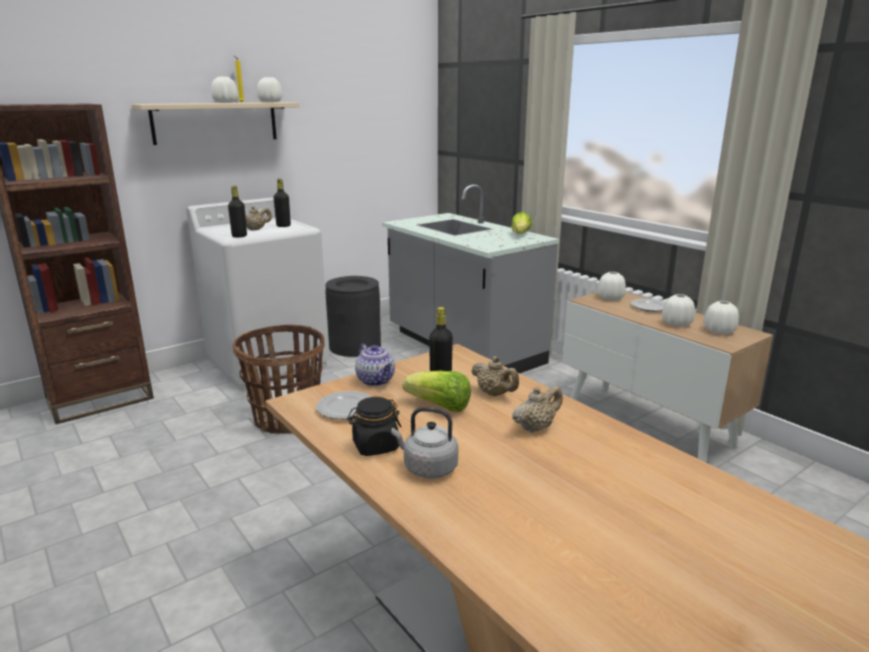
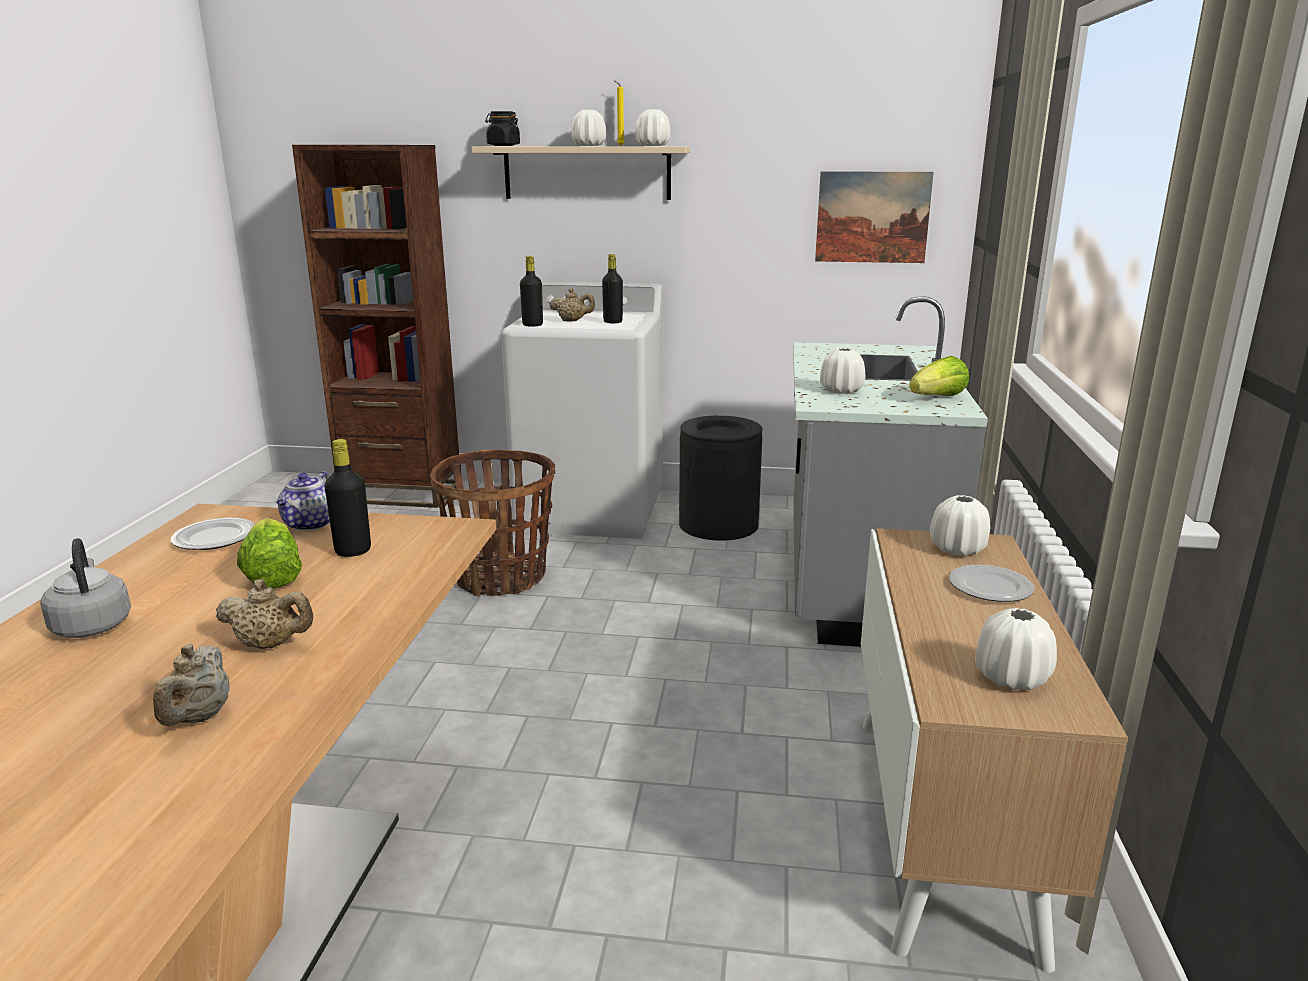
camera: 45 degrees right, 0 degrees up
black jar [347,397,401,456] -> black jar moved to [485,111,520,146]
beige teapot [471,356,519,396] -> beige teapot moved to [153,643,230,726]
white vase [662,294,695,327] -> white vase moved to [820,348,865,394]
none -> picture [815,171,934,263]

